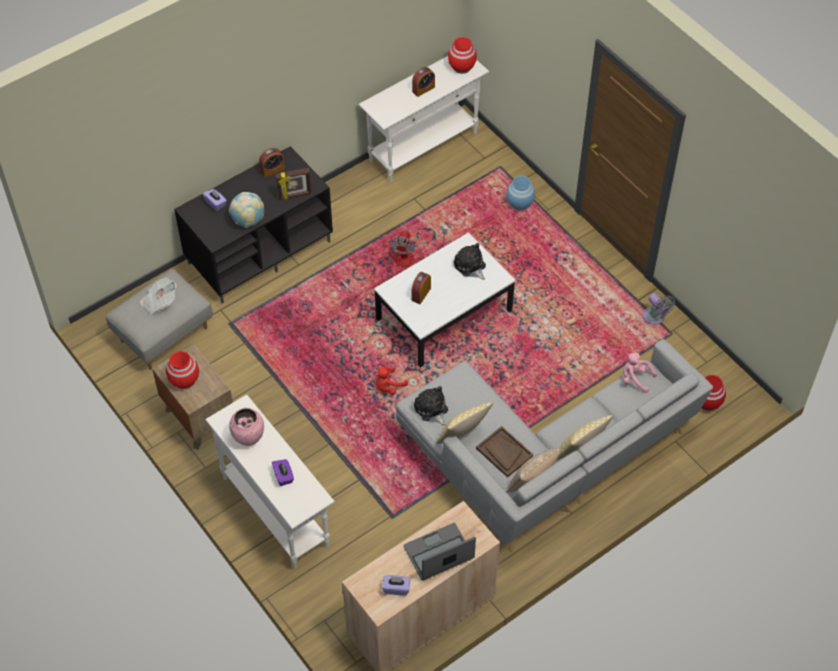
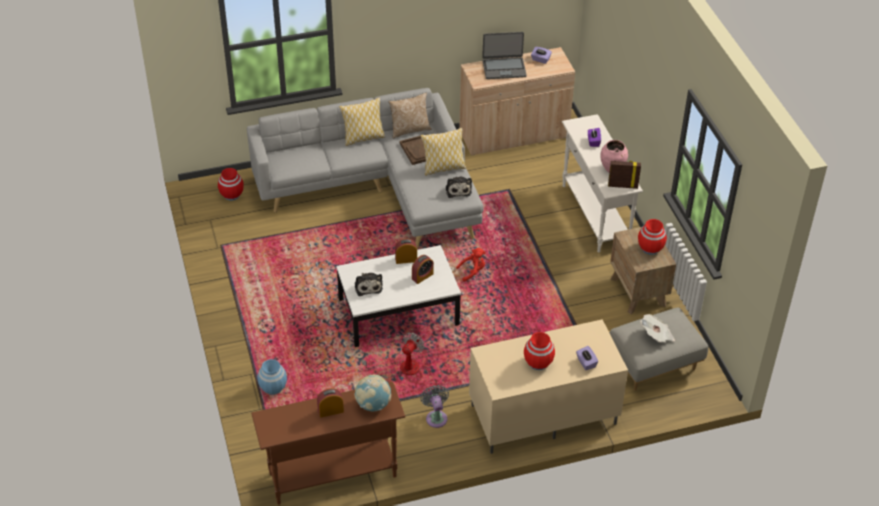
camera: 160 degrees left, 10 degrees down
black tv stand [174,146,333,304] -> beige tv stand [469,319,628,454]
globe [229,192,264,228] -> globe moved to [354,374,391,411]
alarm clock [259,148,285,177] -> alarm clock moved to [395,239,417,264]
picture frame [276,168,311,200] -> picture frame moved to [608,161,641,189]
white console table [359,56,489,182] -> brown console table [251,381,405,505]
red vase [448,37,477,74] -> red vase moved to [524,332,555,370]
pink plush toy [623,353,657,393] -> none
grey fan [643,293,675,325] -> grey fan moved to [420,385,449,428]

